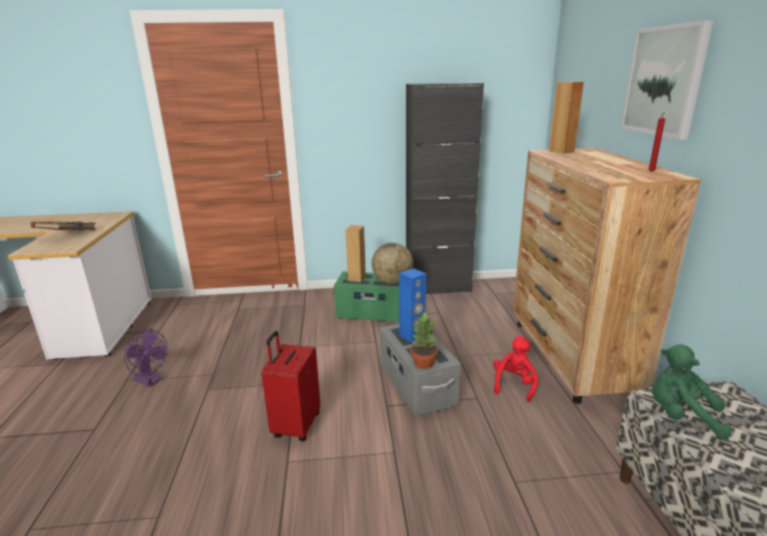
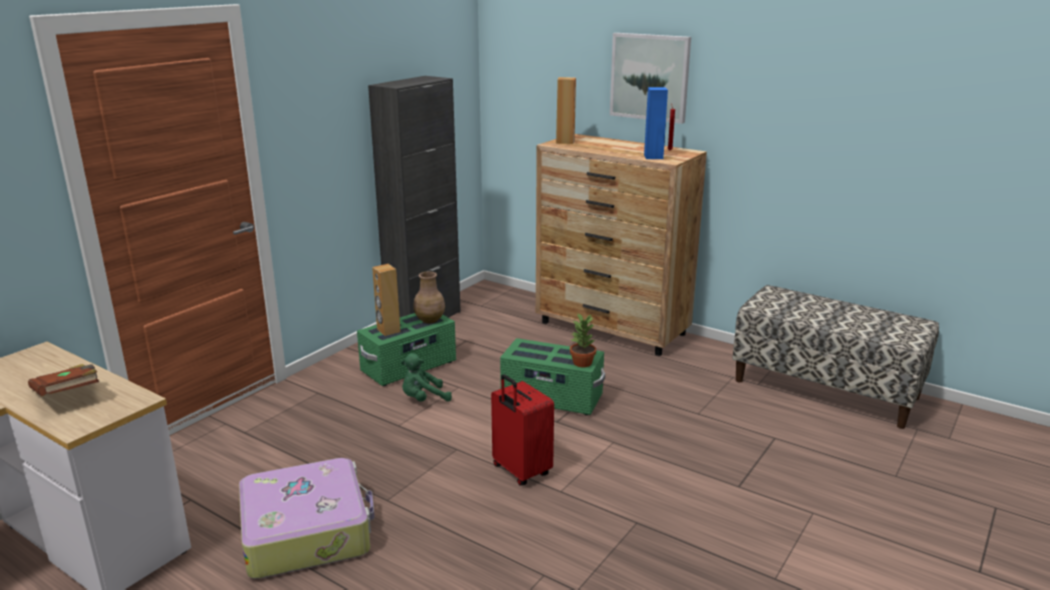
camera: 50 degrees left, 0 degrees up
purple fan [124,329,168,387] -> suitcase [239,458,375,579]
globe [372,243,413,284] -> brown vase [413,272,445,324]
grey storage box [380,324,461,416] -> green storage box [500,338,605,415]
blue speaker [399,268,426,342] -> blue speaker moved to [644,87,668,159]
red plush toy [493,336,538,402] -> none
green plush toy [652,344,732,440] -> green plush toy moved to [401,353,452,402]

